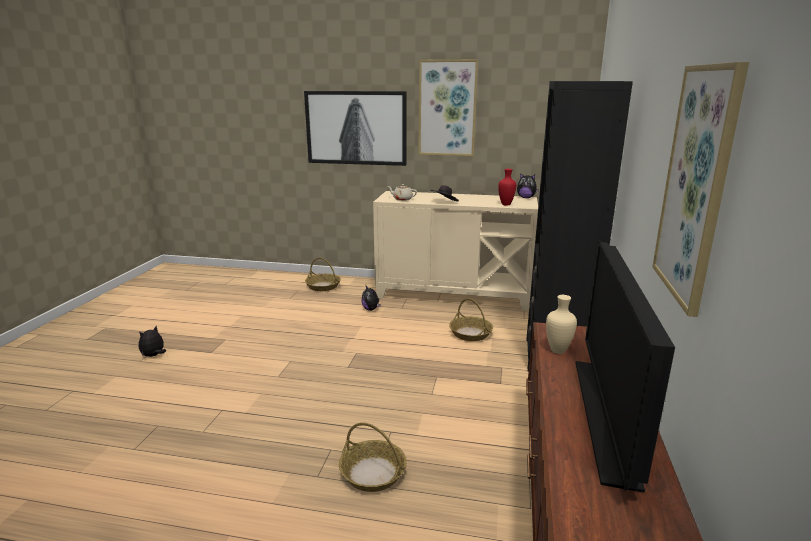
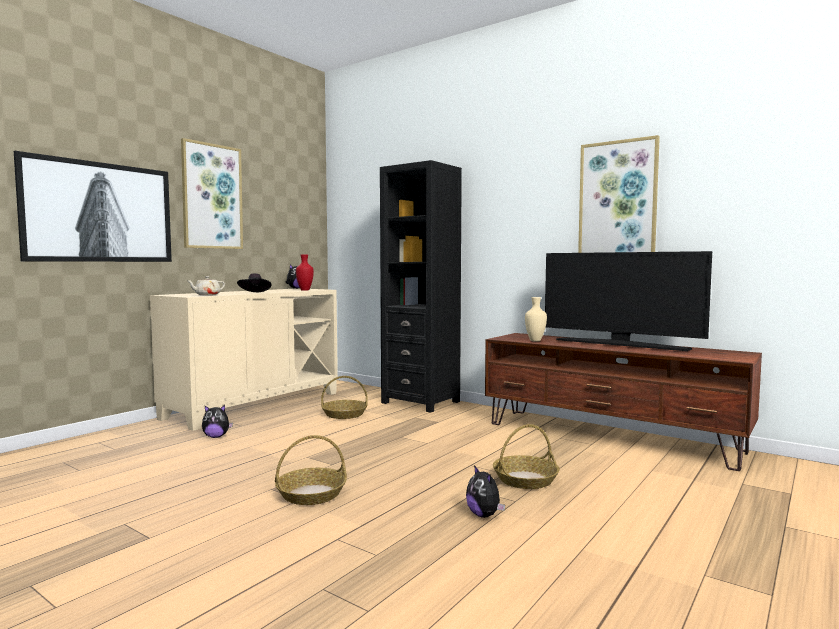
camera: 65 degrees left, 15 degrees down
plush toy [139,326,166,357] -> plush toy moved to [466,465,505,518]
basket [305,257,341,291] -> basket moved to [275,435,347,505]

